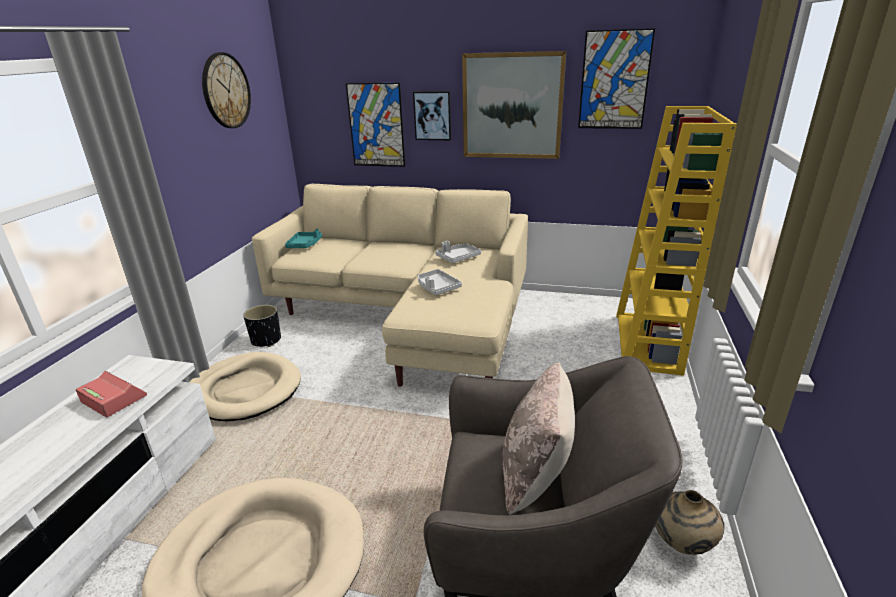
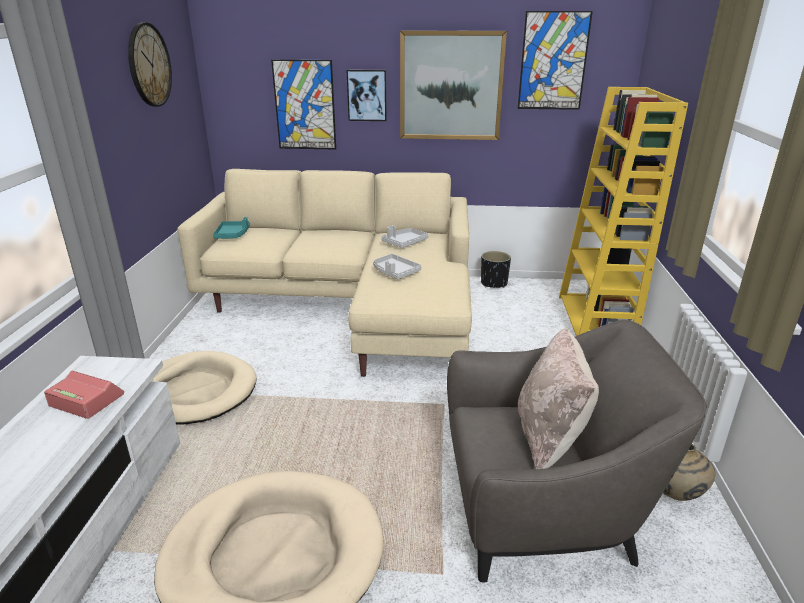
camera: 10 degrees left, 0 degrees up
black planter [243,305,281,347] -> black planter moved to [481,251,511,288]

